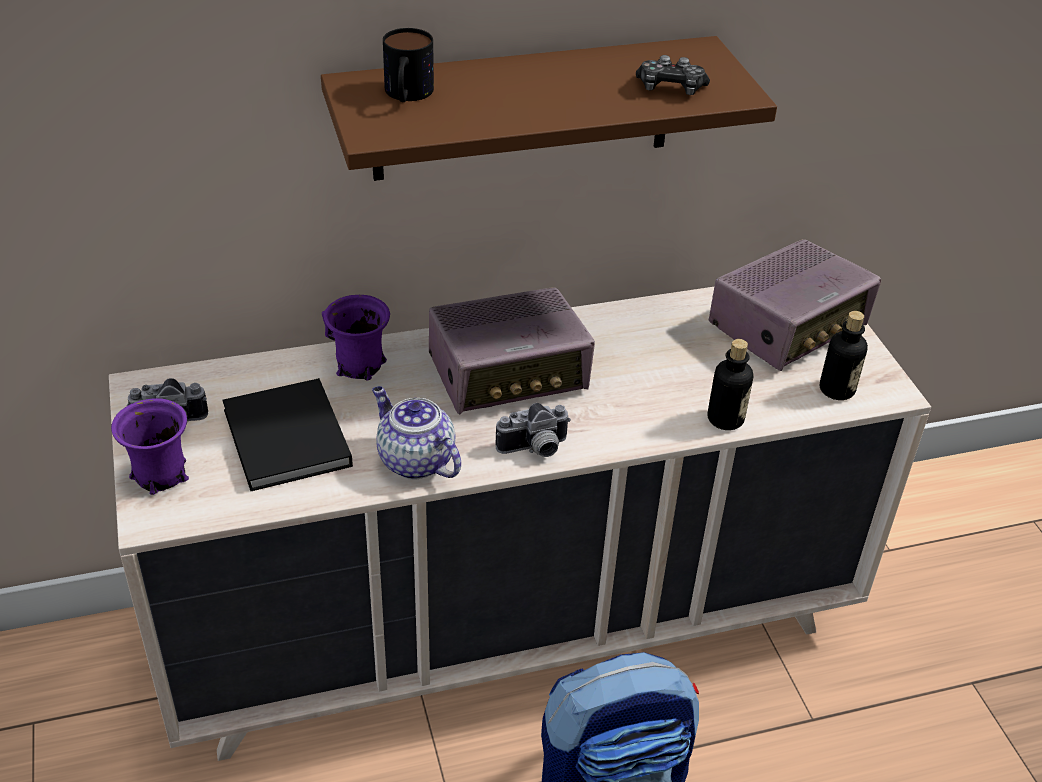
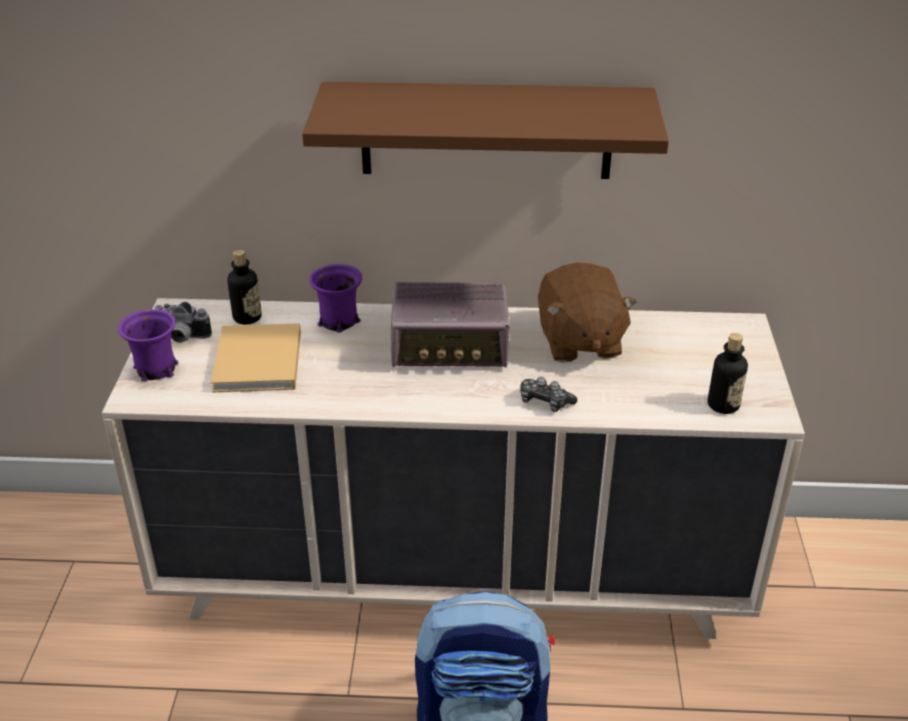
camera: 20 degrees right, 5 degrees down
black book [222,378,353,491] -> beige book [211,323,301,393]
teapot [372,386,461,480] -> none
mug [383,28,434,102] -> none
camera [496,403,571,457] -> none
game controller [636,55,710,95] -> game controller moved to [520,377,577,412]
bottle [707,339,753,430] -> bottle moved to [227,250,262,324]
radio [709,239,881,371] -> none
none -> brown plush toy [538,263,637,362]

